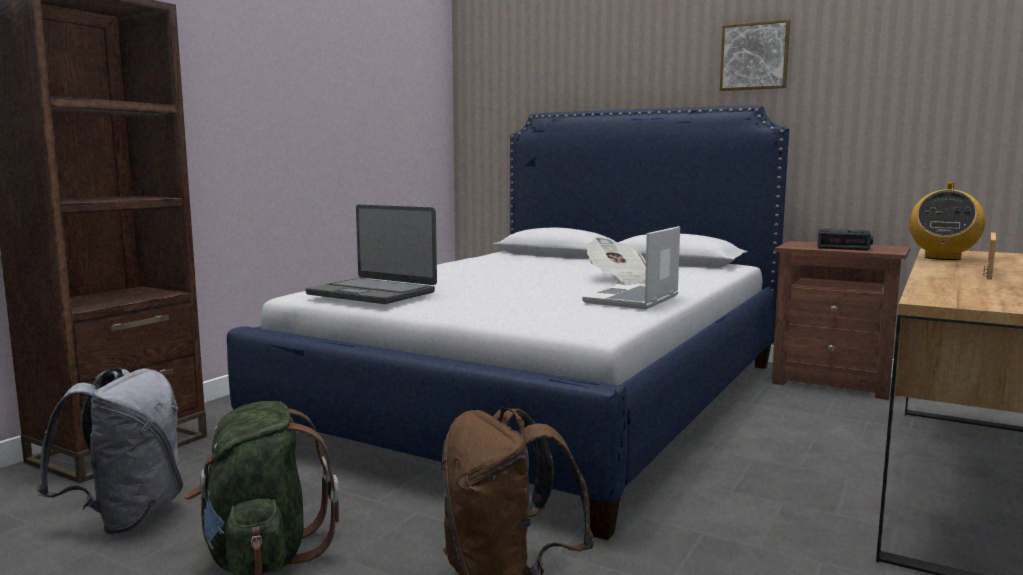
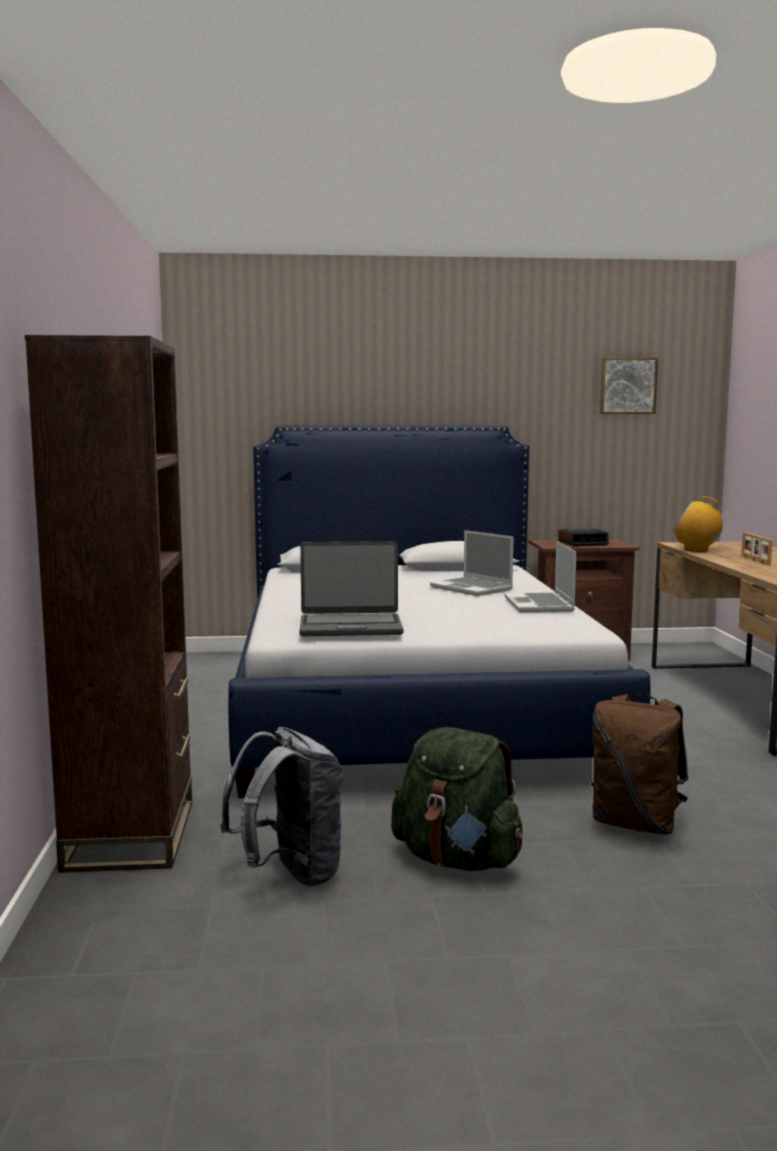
camera: 35 degrees left, 0 degrees up
newspaper [585,237,646,285] -> laptop [430,530,514,596]
picture [720,19,790,91] -> picture moved to [600,357,658,414]
radio [909,182,985,260] -> radio turned 120 degrees clockwise [673,496,724,552]

